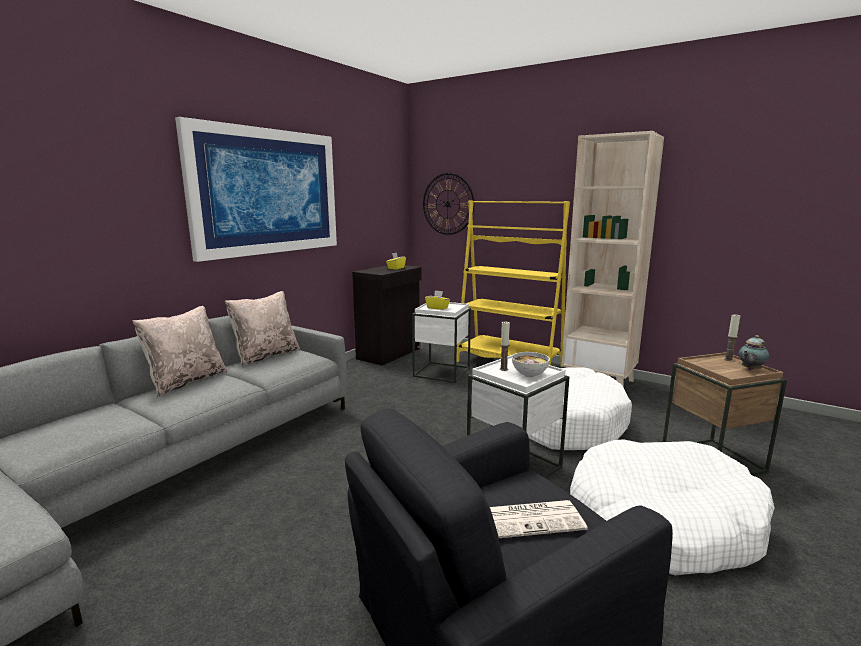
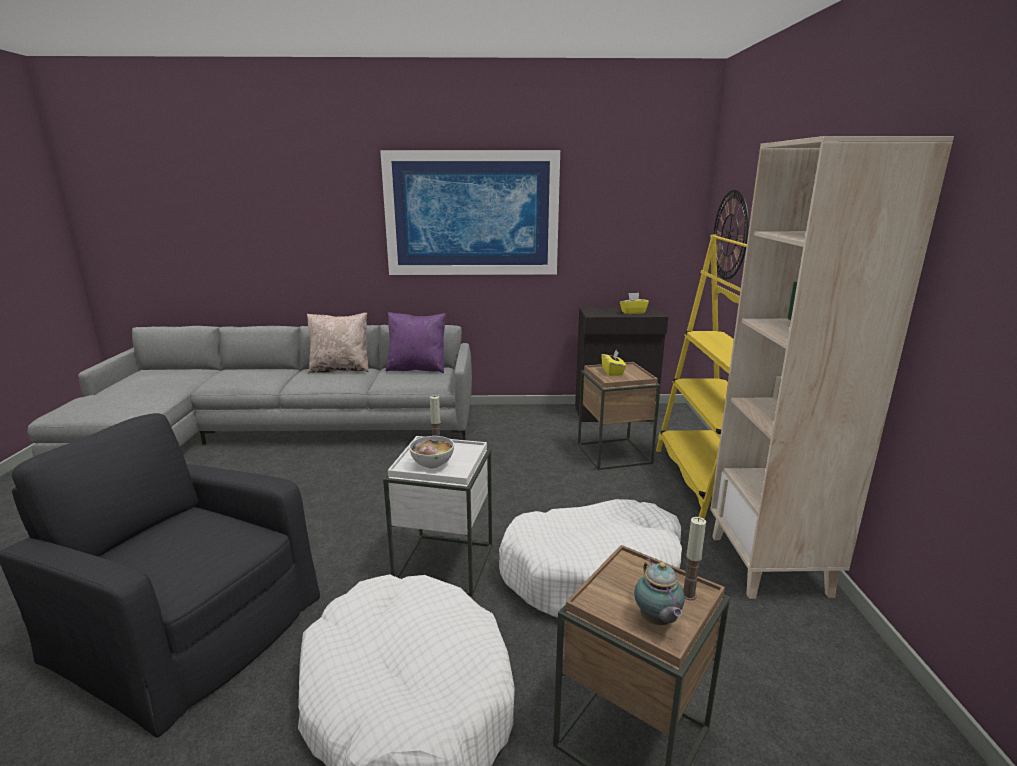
camera: 55 degrees right, 5 degrees up
beige pillow [225,291,300,366] -> purple pillow [386,312,446,373]
white side table [412,302,471,383] -> brown side table [578,362,661,470]
newspaper [490,500,588,538] -> none
teapot [739,335,769,370] -> teapot turned 120 degrees counterclockwise [634,558,685,625]

